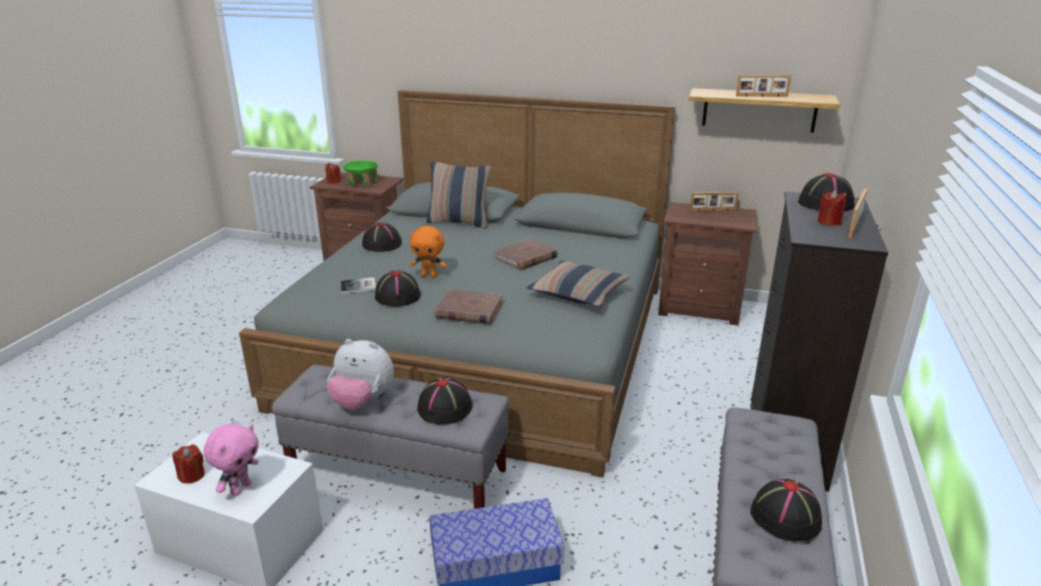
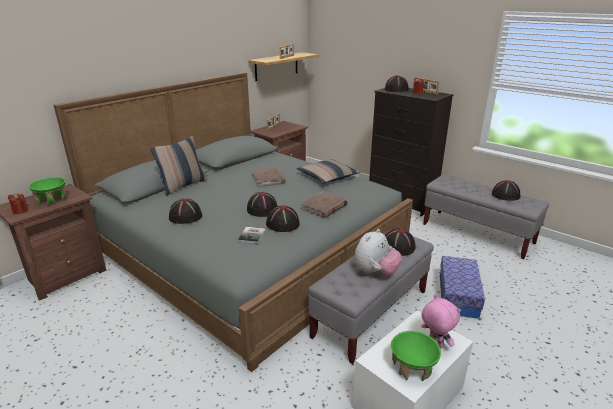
camera: 65 degrees left, 0 degrees up
red candle [172,444,205,484] -> green bowl [391,331,441,381]
orange plush toy [409,226,447,278] -> black hat [247,192,277,217]

